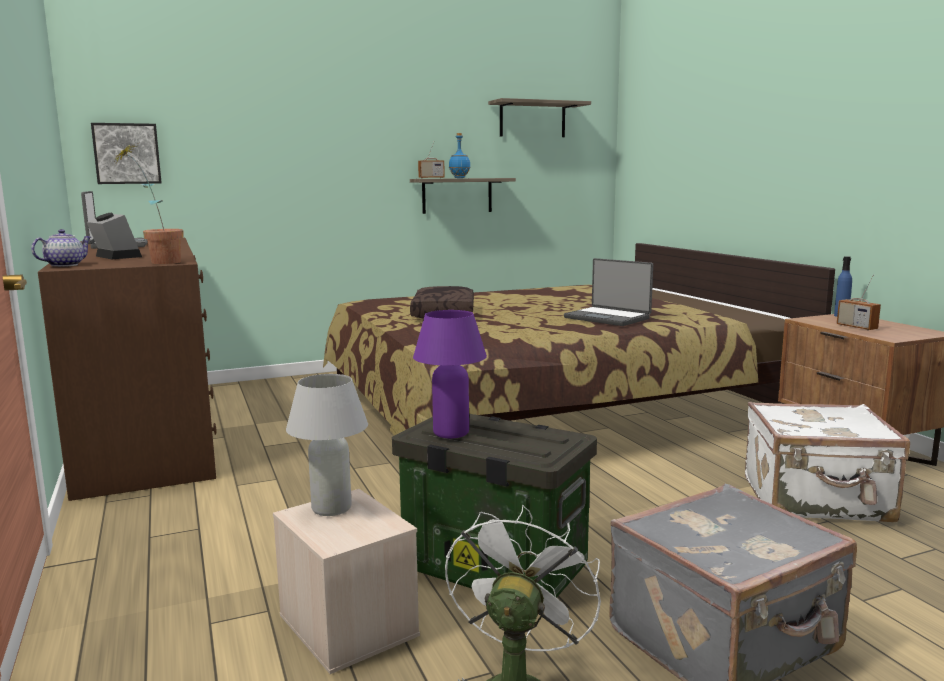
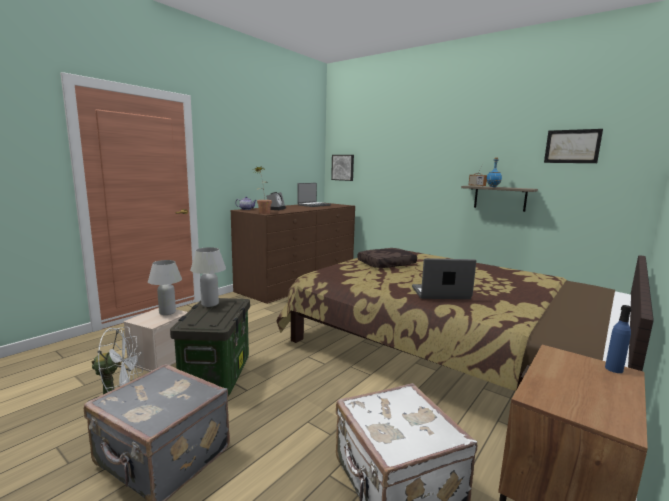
camera: 60 degrees right, 0 degrees up
purple table lamp [413,310,487,438] -> white table lamp [190,247,226,307]
shelf [488,98,591,137] -> picture [544,129,603,163]
laptop [564,258,653,326] -> laptop turned 75 degrees clockwise [412,258,476,299]
radio [837,274,881,330] -> none

